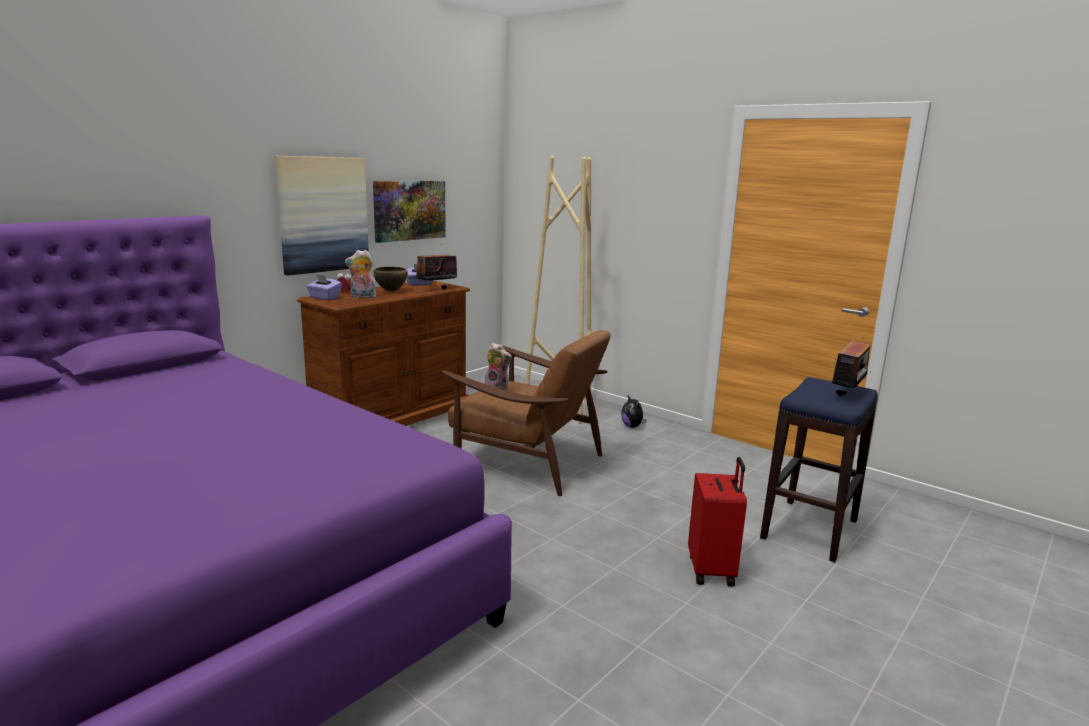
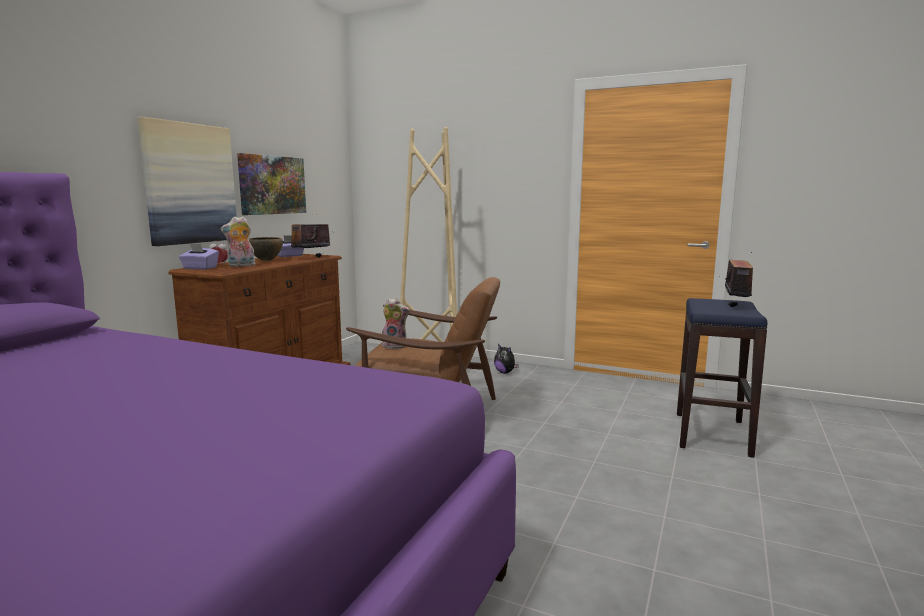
camera: 15 degrees left, 5 degrees down
red suitcase [688,457,747,587] -> none

